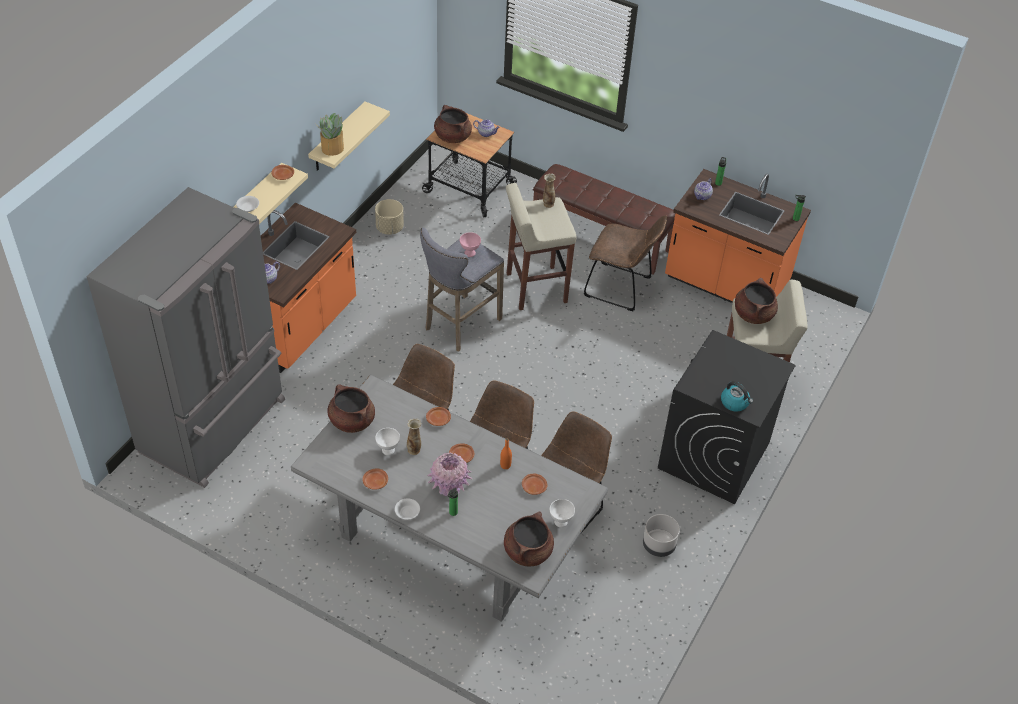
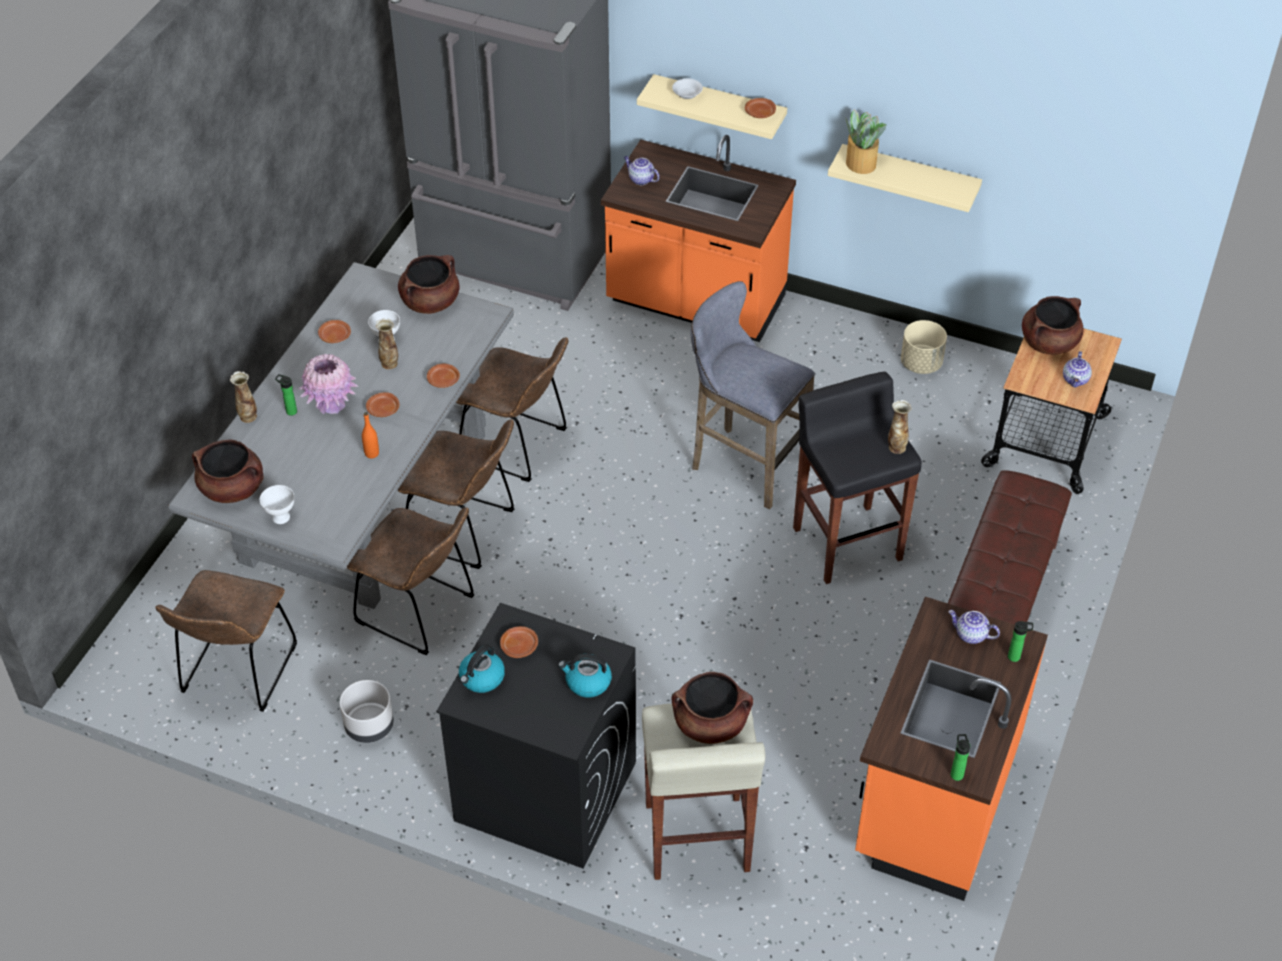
camera: 85 degrees right, 0 degrees up
white bowl [395,498,420,520] -> none
pink bowl [460,232,481,257] -> none
beige stool [506,183,576,310] -> black stool [793,372,922,584]
brown plate [522,474,547,495] -> brown plate moved to [500,626,538,658]
brown chair [584,215,667,311] -> brown chair moved to [156,570,297,712]
none -> vase [230,371,257,423]
none -> kettle [558,654,612,698]

